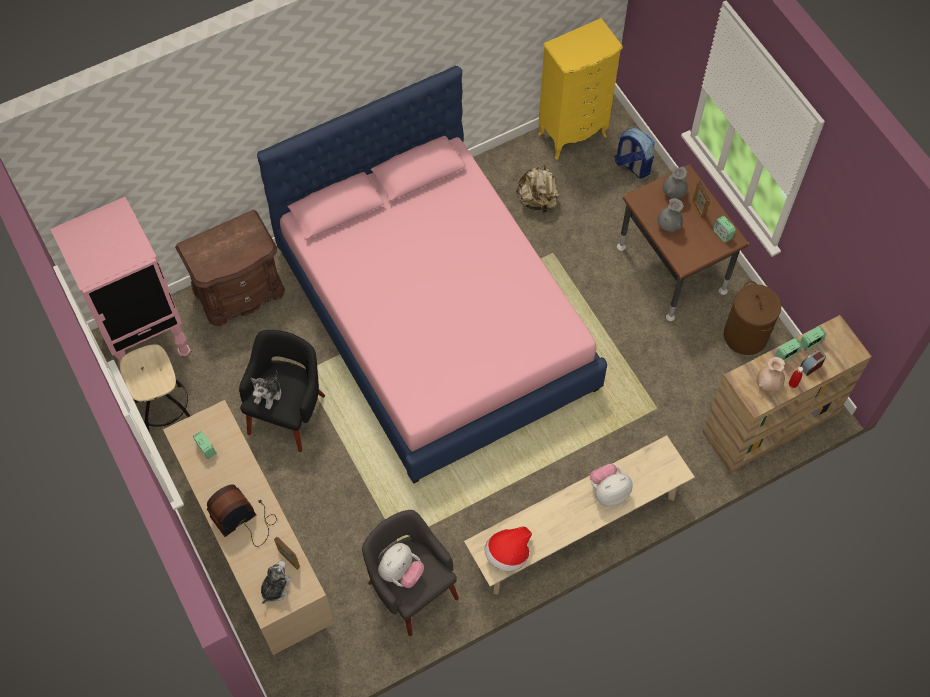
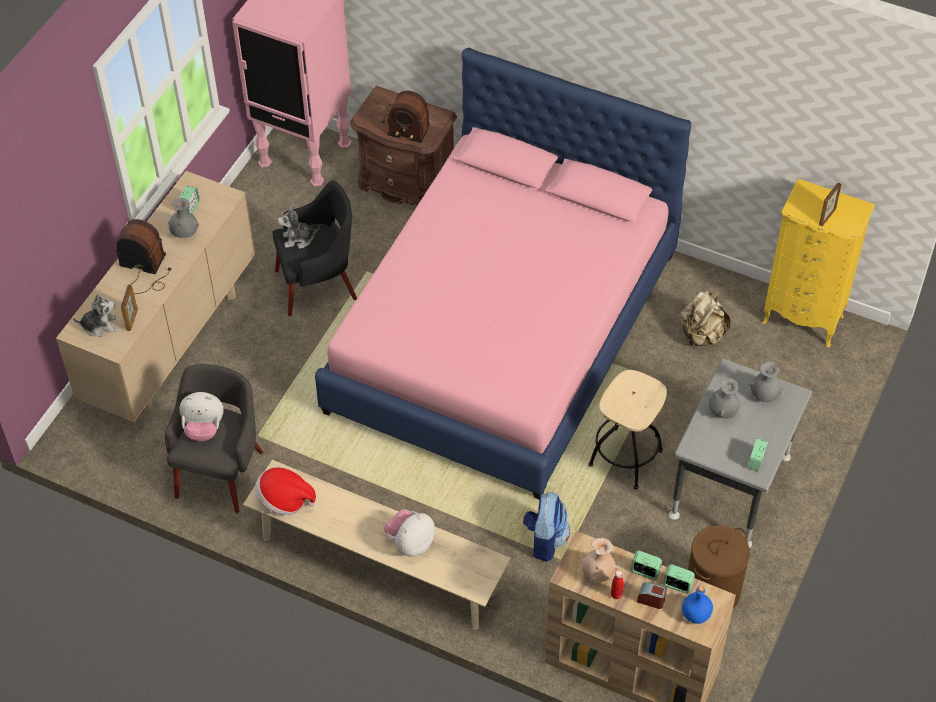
camera: 55 degrees right, 10 degrees down
beige stool [120,344,190,433] -> beige stool moved to [589,370,667,490]
plush toy [590,464,633,507] -> plush toy turned 75 degrees counterclockwise [384,509,435,557]
backpack [615,127,655,179] -> backpack moved to [523,492,570,562]
brown desk [617,164,749,321] -> grey desk [668,358,812,548]
picture frame [693,181,710,218] -> picture frame moved to [819,183,842,227]
none -> grey vase [168,198,199,238]
none -> radio [382,91,430,143]
none -> blue bottle [682,586,713,624]

